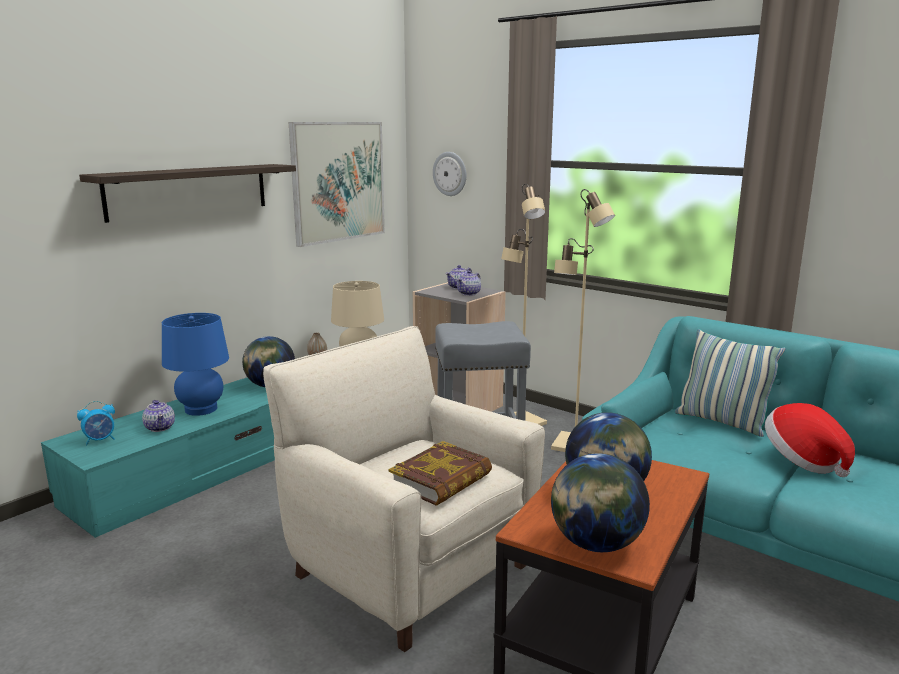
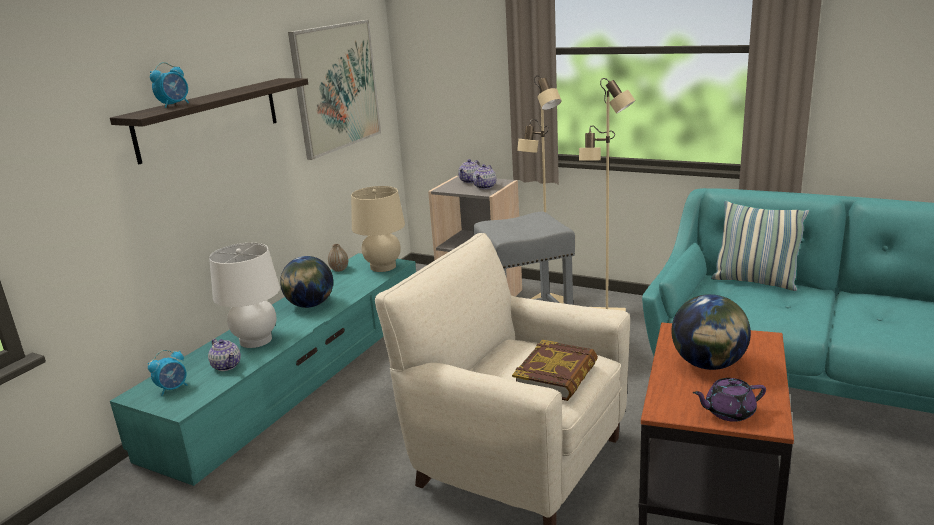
camera: 10 degrees left, 5 degrees up
blue table lamp [162,313,229,416] -> white table lamp [209,243,280,348]
wall clock [433,152,466,196] -> none
globe [551,453,650,552] -> purple teapot [693,378,766,422]
hat [765,403,855,477] -> none
none -> alarm clock [150,62,189,108]

